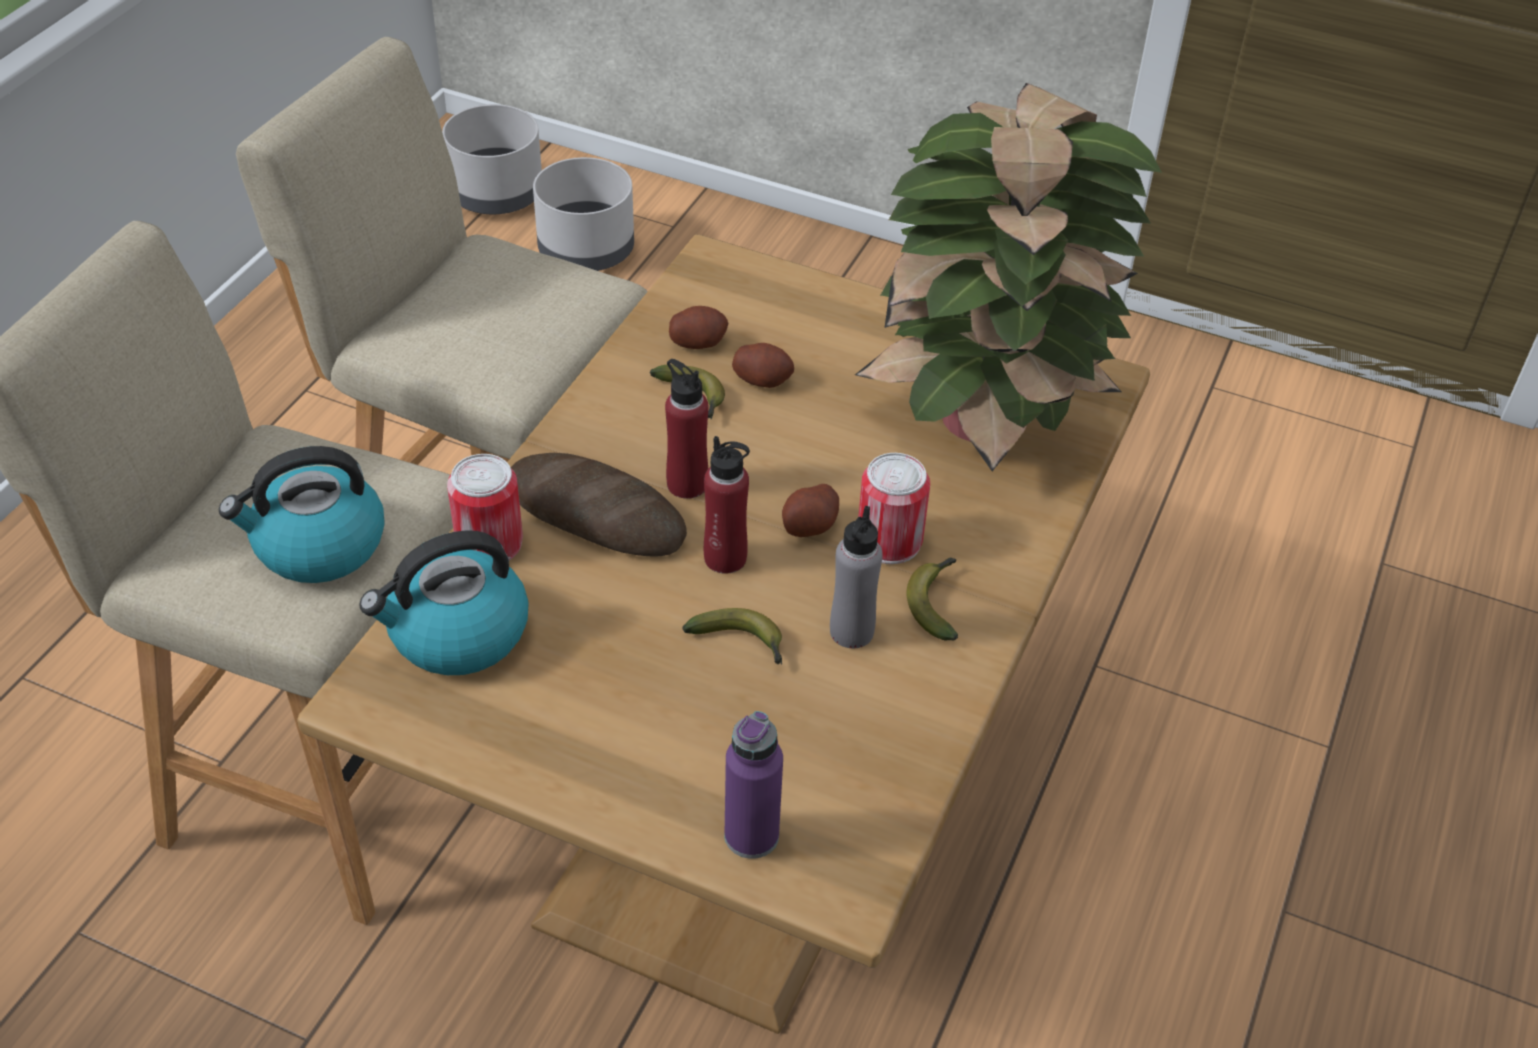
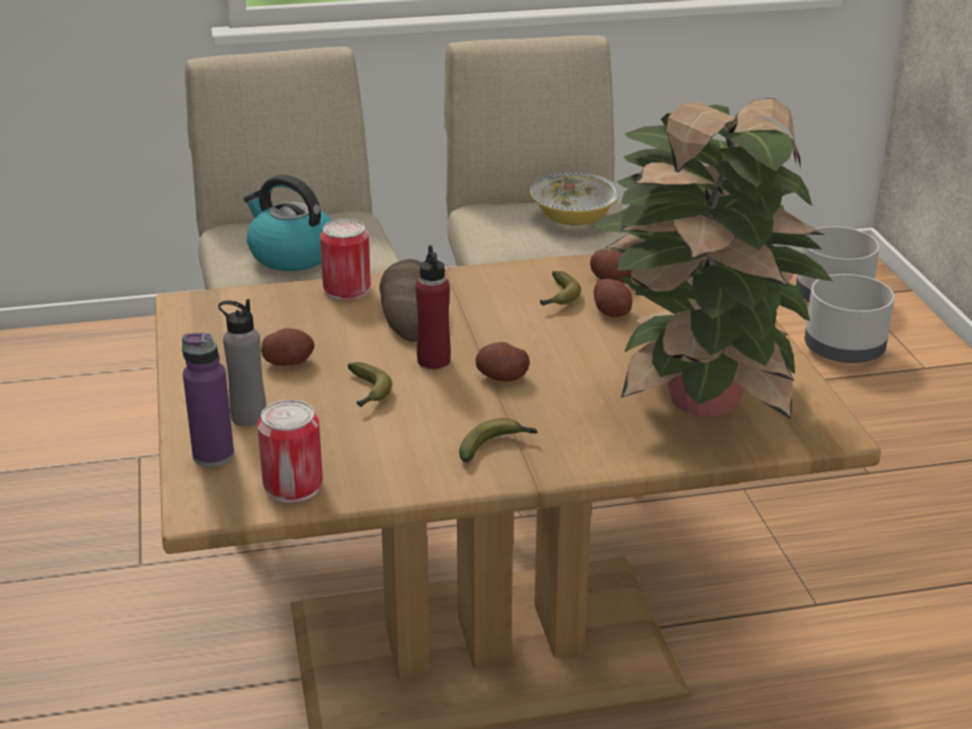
camera: 55 degrees right, 15 degrees down
kettle [360,530,529,675] -> none
red bottle [665,359,708,499] -> none
grey bottle [830,506,883,648] -> grey bottle moved to [218,299,267,427]
can [858,453,930,564] -> can moved to [257,400,323,503]
none -> potato [261,328,315,366]
none -> bowl [530,172,620,226]

